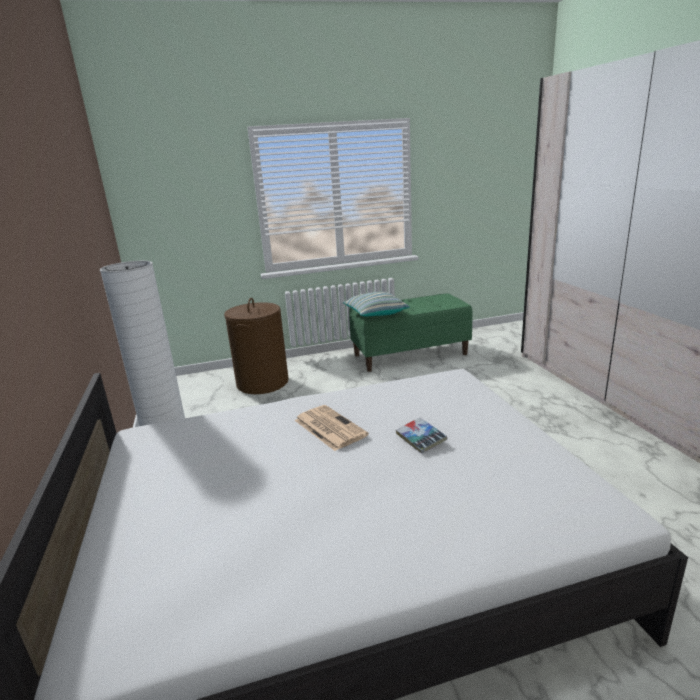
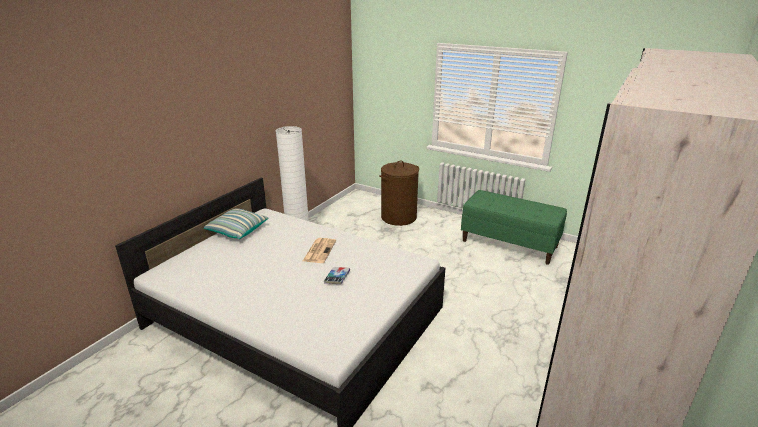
camera: 45 degrees right, 5 degrees up
pillow [343,291,410,316] -> pillow moved to [204,209,268,239]

